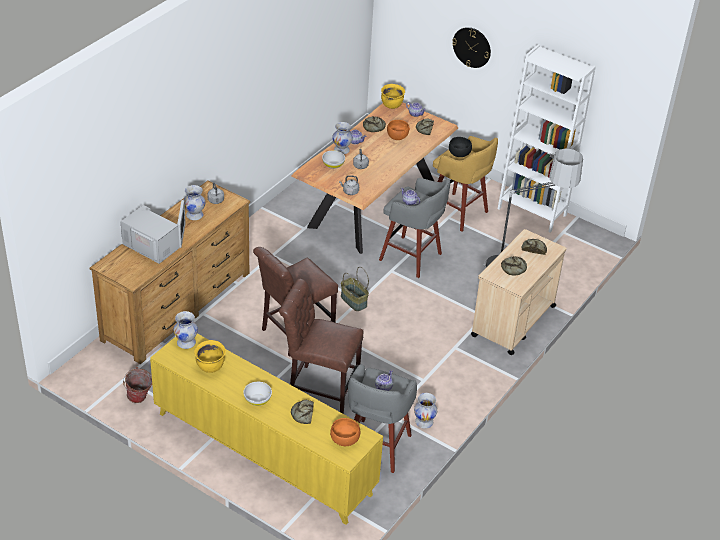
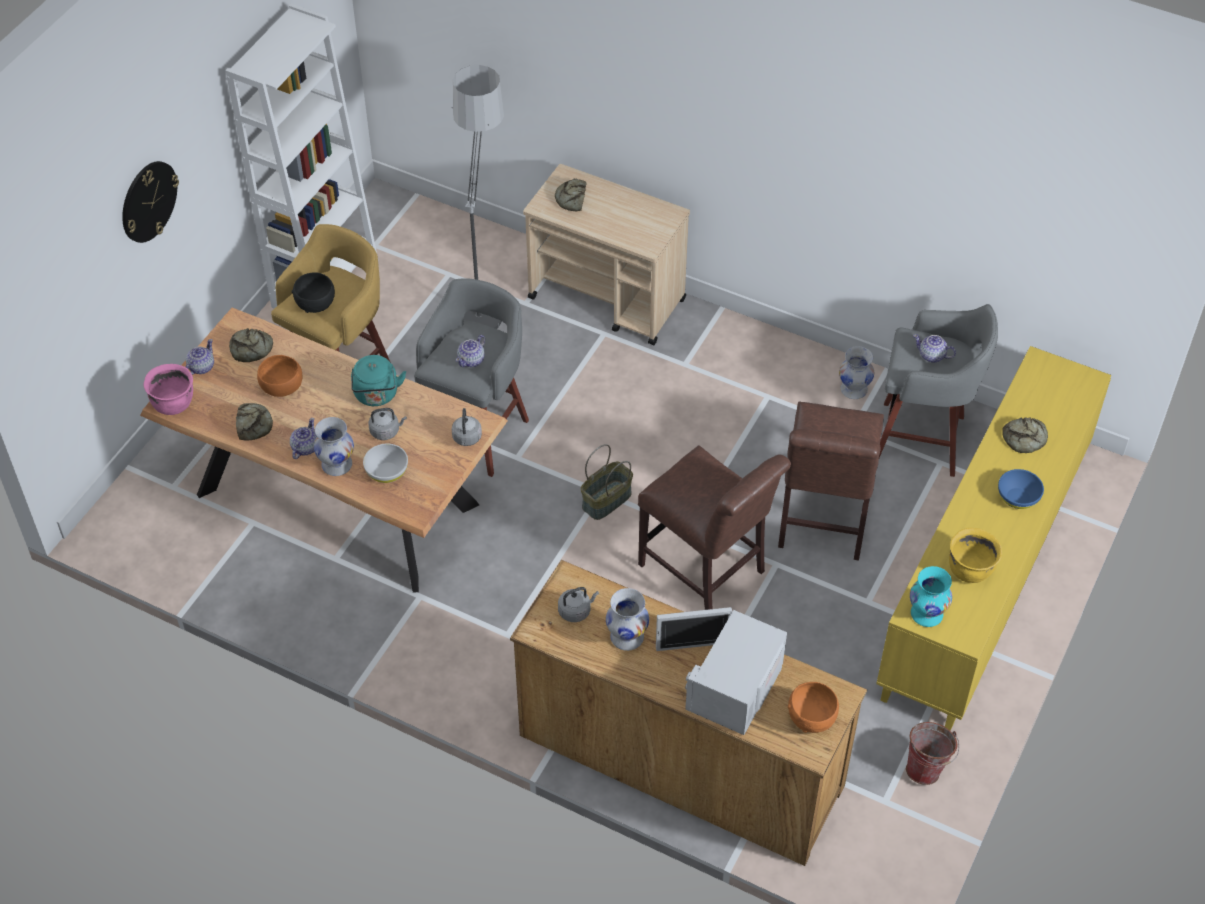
camera: 95 degrees left, 10 degrees up
white vase [173,311,198,349] -> turquoise vase [910,566,952,627]
white bowl [243,382,272,406] -> blue bowl [998,469,1044,509]
orange bowl [330,418,360,446] -> orange bowl moved to [788,682,839,733]
yellow cooking pot [381,84,405,109] -> pink cooking pot [143,364,193,415]
bread [501,256,527,275] -> none
none -> turquoise kettle [351,355,406,406]

